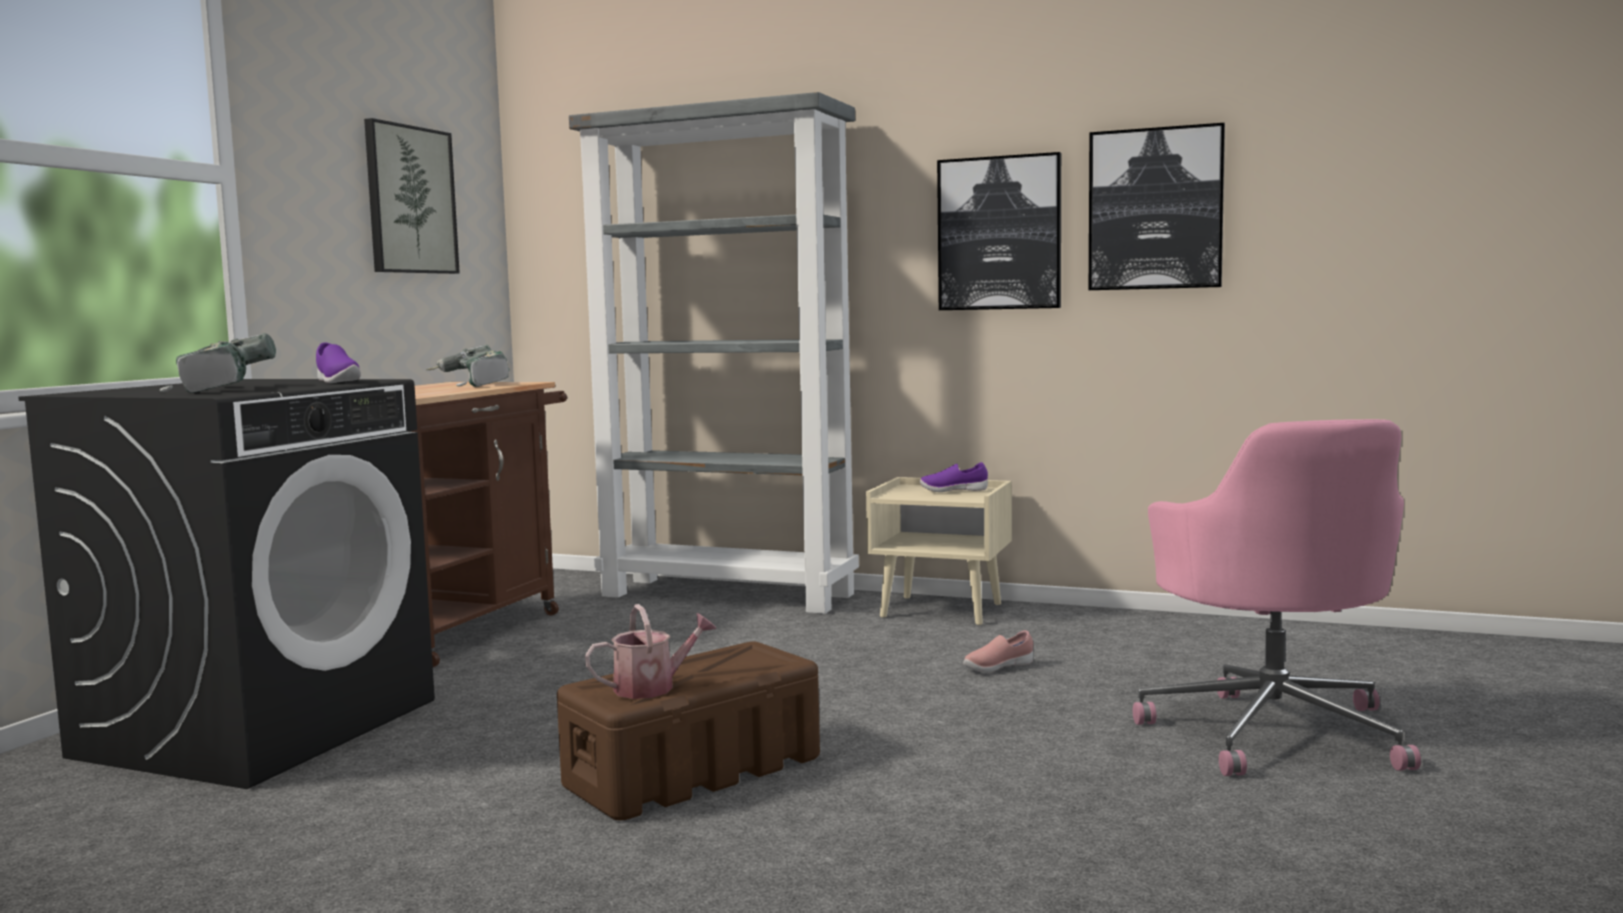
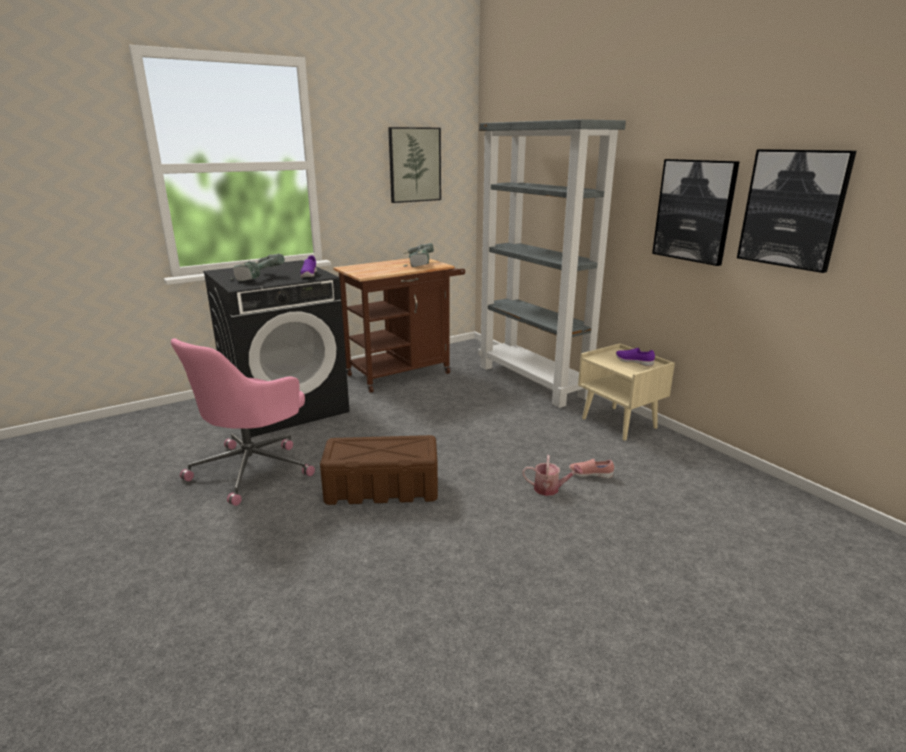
camera: 35 degrees right, 15 degrees up
watering can [585,604,717,699] -> watering can moved to [523,455,583,496]
pink office chair [1133,419,1421,776] -> pink office chair moved to [171,338,315,506]

